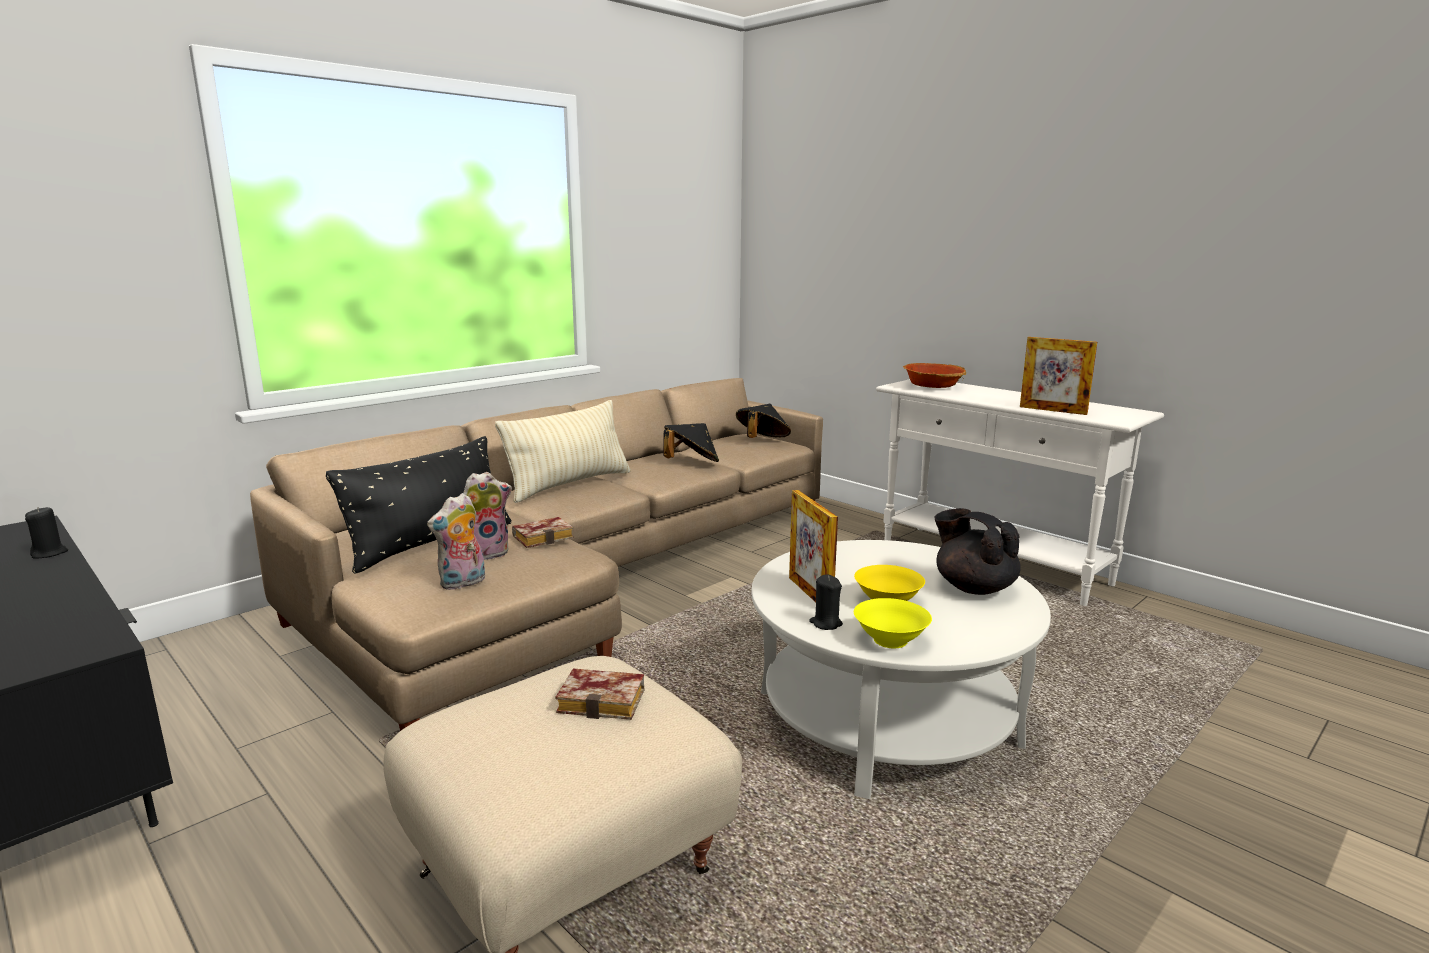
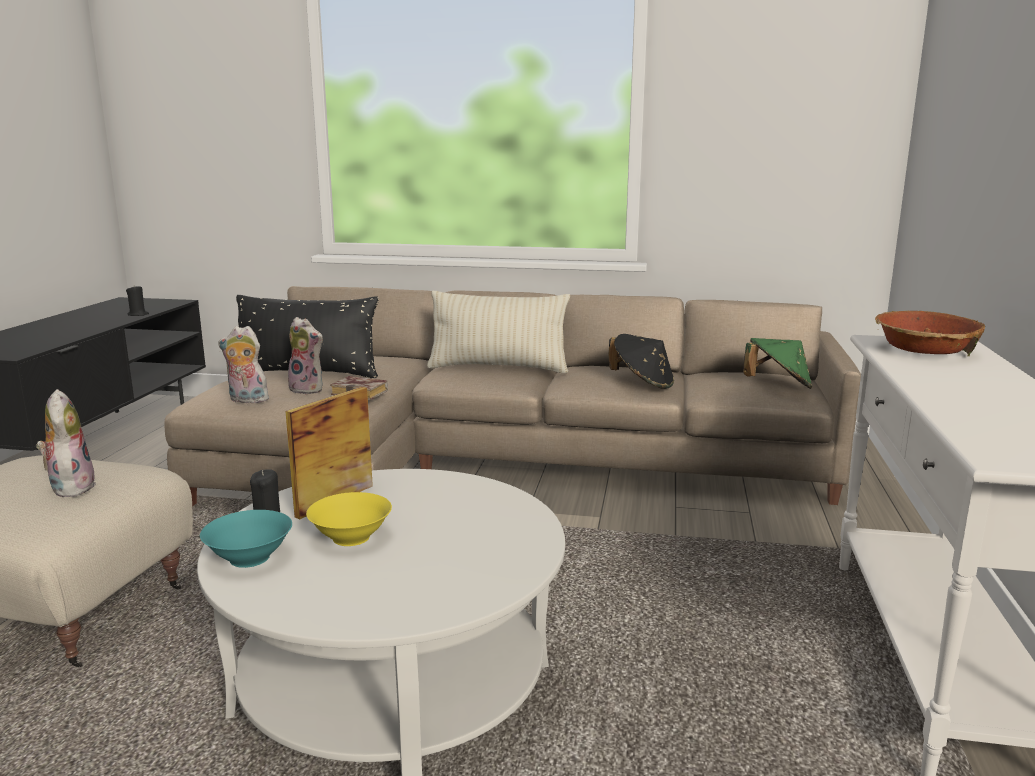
camera: 55 degrees right, 0 degrees up
book [555,668,645,720] -> plush toy [36,389,96,497]
black hat [736,404,791,438] -> green hat [743,338,812,389]
yellow bowl [854,598,932,648] -> turquoise bowl [200,510,292,568]
black teapot [935,508,1021,595] -> none
picture frame [1020,337,1097,415] -> none

